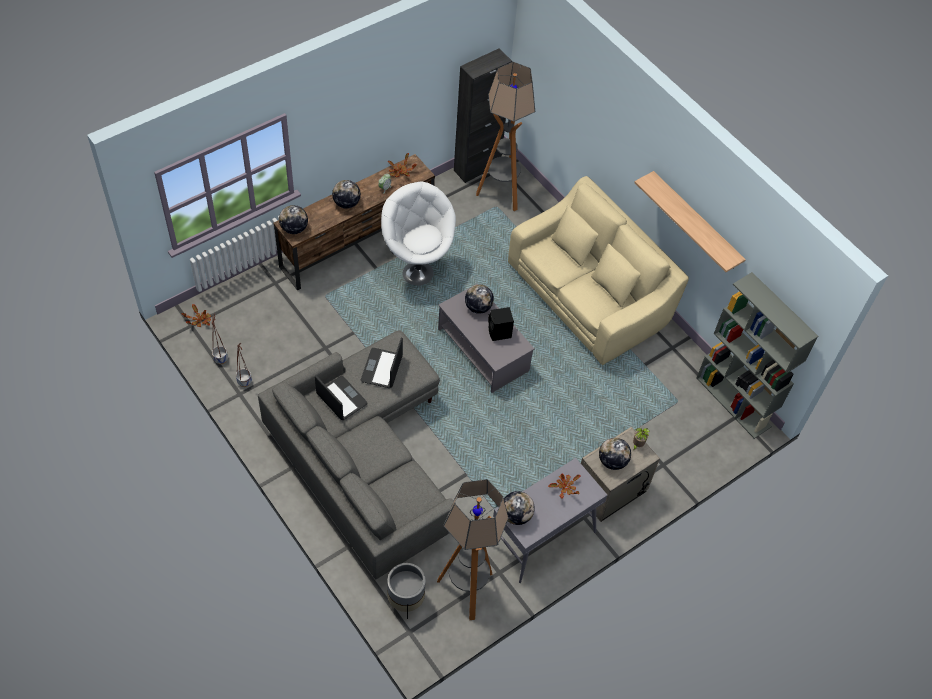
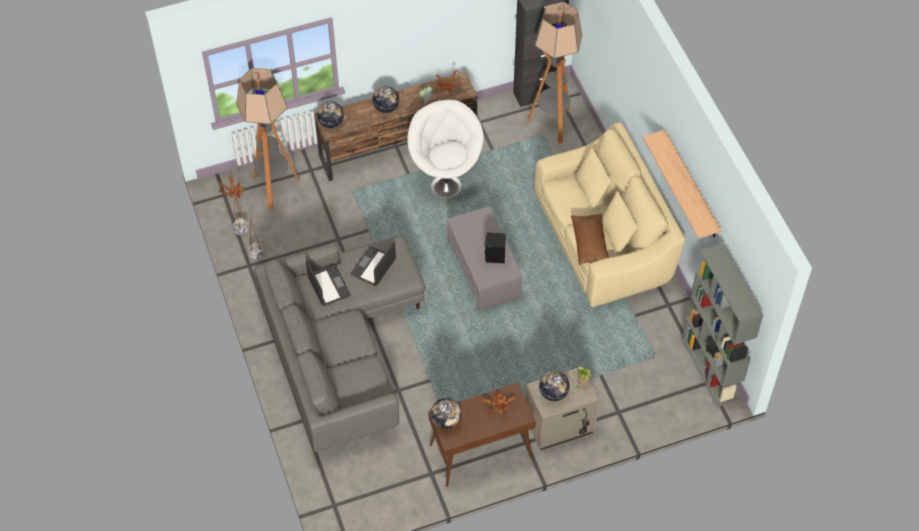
camera: 20 degrees right, 0 degrees up
grey planter [387,563,426,619] -> none
floor lamp [437,479,509,620] -> floor lamp moved to [236,68,300,209]
globe [465,284,494,314] -> none
grey console table [493,458,608,583] -> brown console table [428,382,536,487]
none -> brown pillow [571,213,609,265]

